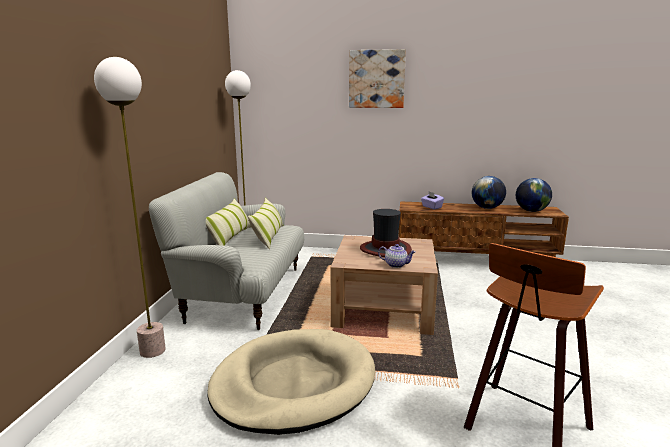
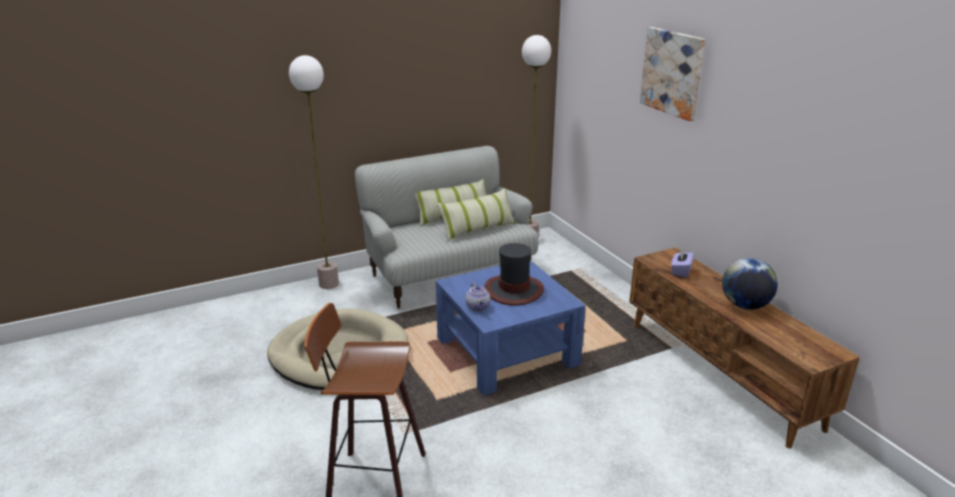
camera: 55 degrees right, 10 degrees up
brown coffee table [330,235,438,335] -> blue coffee table [436,260,586,396]
globe [516,178,552,212] -> none

